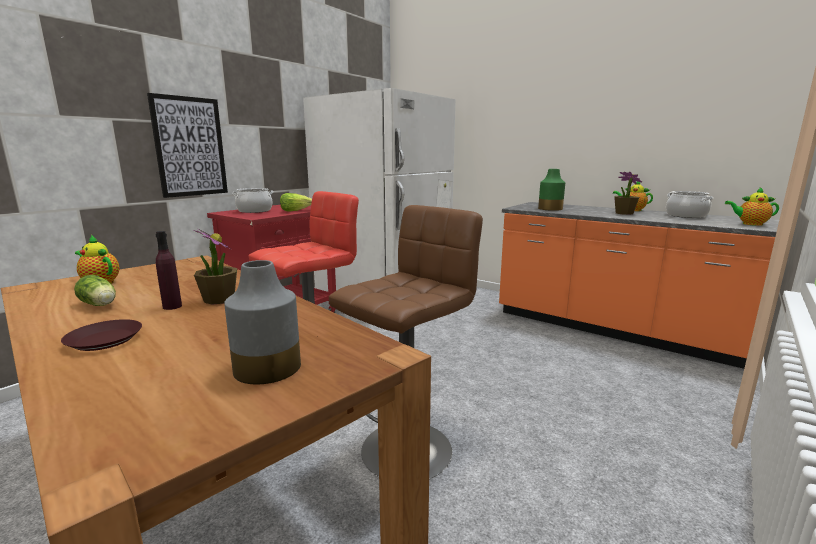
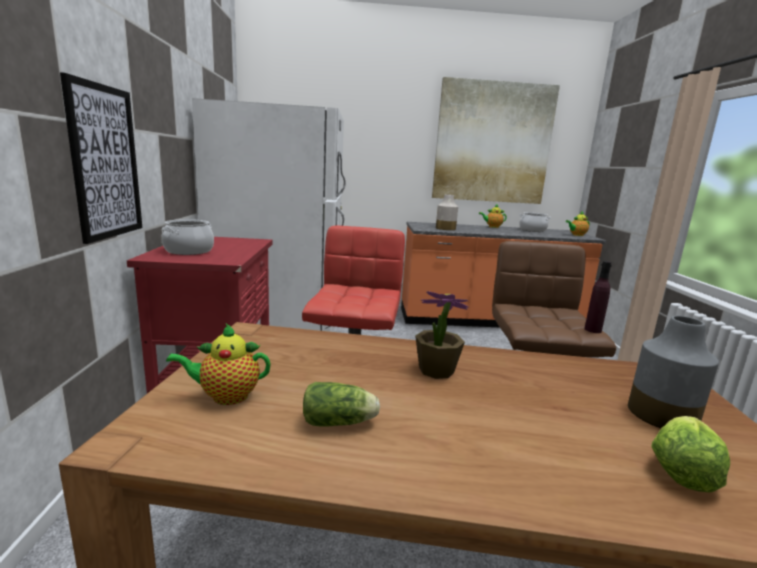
camera: 40 degrees left, 0 degrees up
brown plate [61,319,142,351] -> none
purple bottle [155,231,182,310] -> purple bottle moved to [584,261,612,333]
lettuce [280,193,312,212] -> lettuce moved to [652,416,730,492]
green vase [538,169,565,211] -> beige vase [436,194,458,230]
potted plant [614,171,642,215] -> none
none -> picture [432,77,560,204]

